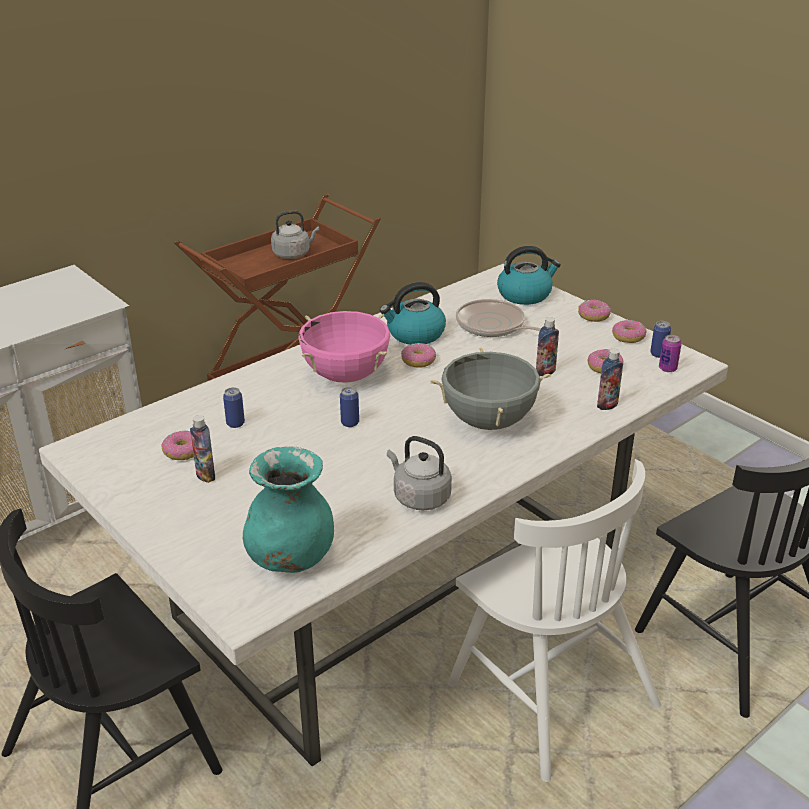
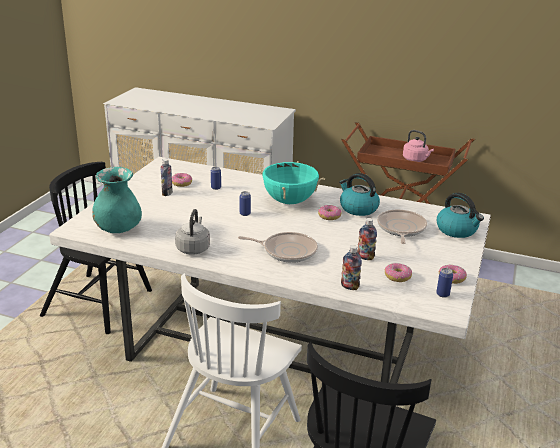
camera: 60 degrees right, 5 degrees down
grey kettle [271,211,319,259] -> pink kettle [403,130,434,162]
pink cooking pot [298,311,390,383] -> turquoise cooking pot [257,161,325,204]
grey cooking pot [430,347,551,430] -> frying pan [238,232,318,263]
donut [578,300,611,322] -> none
can [659,335,682,372] -> none

